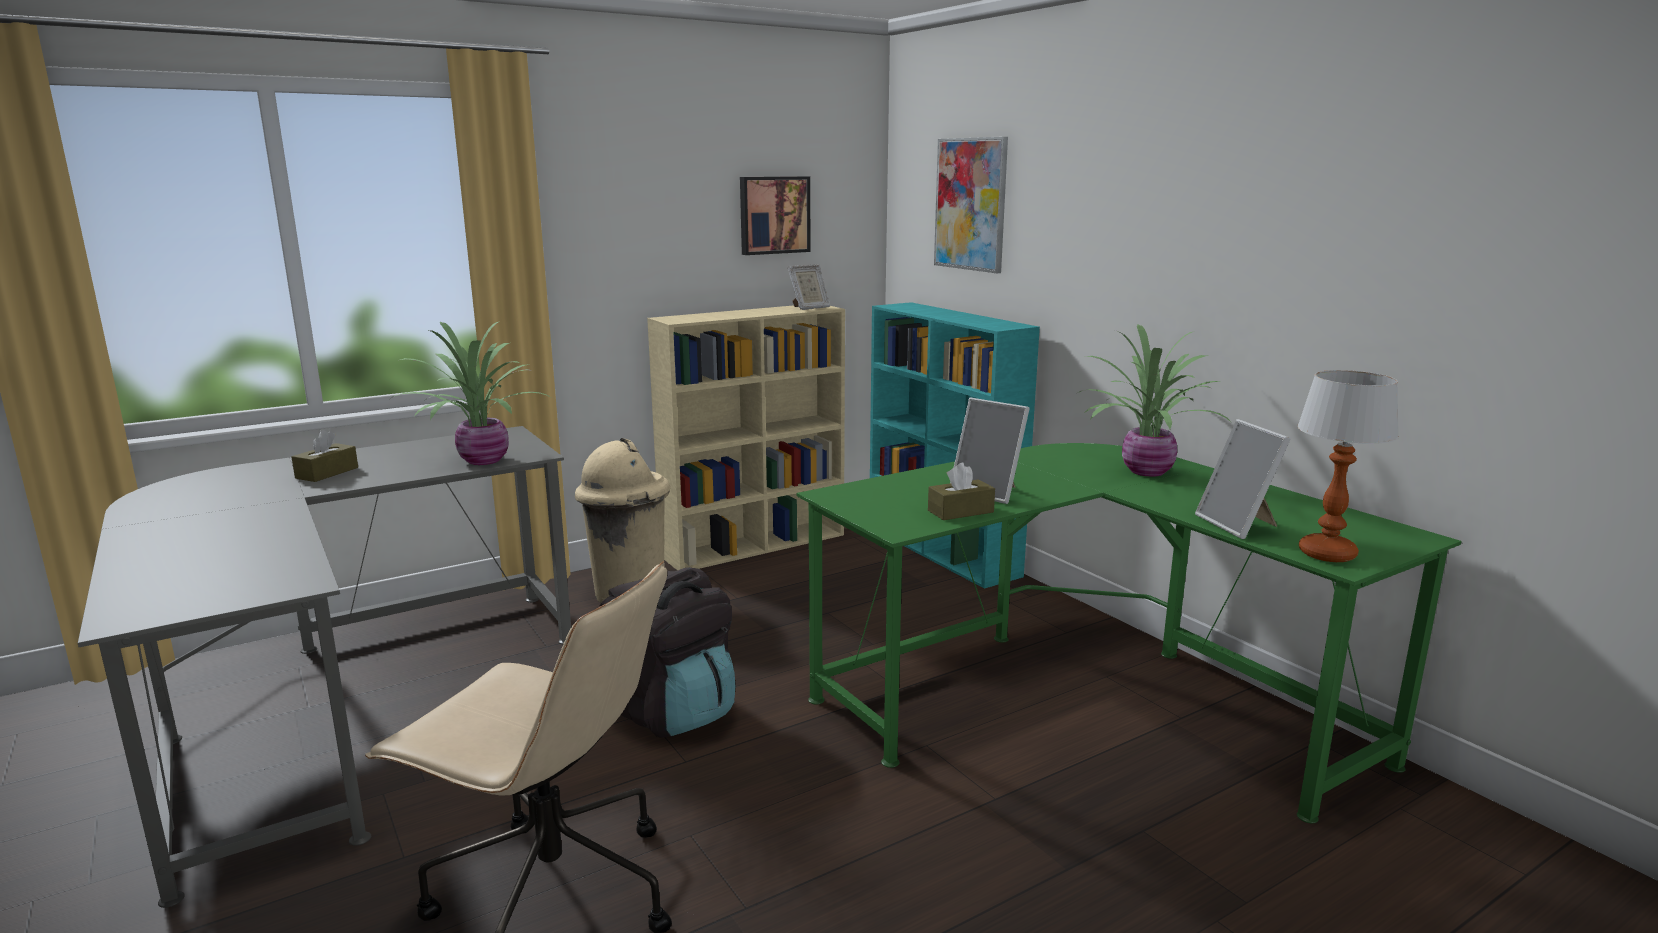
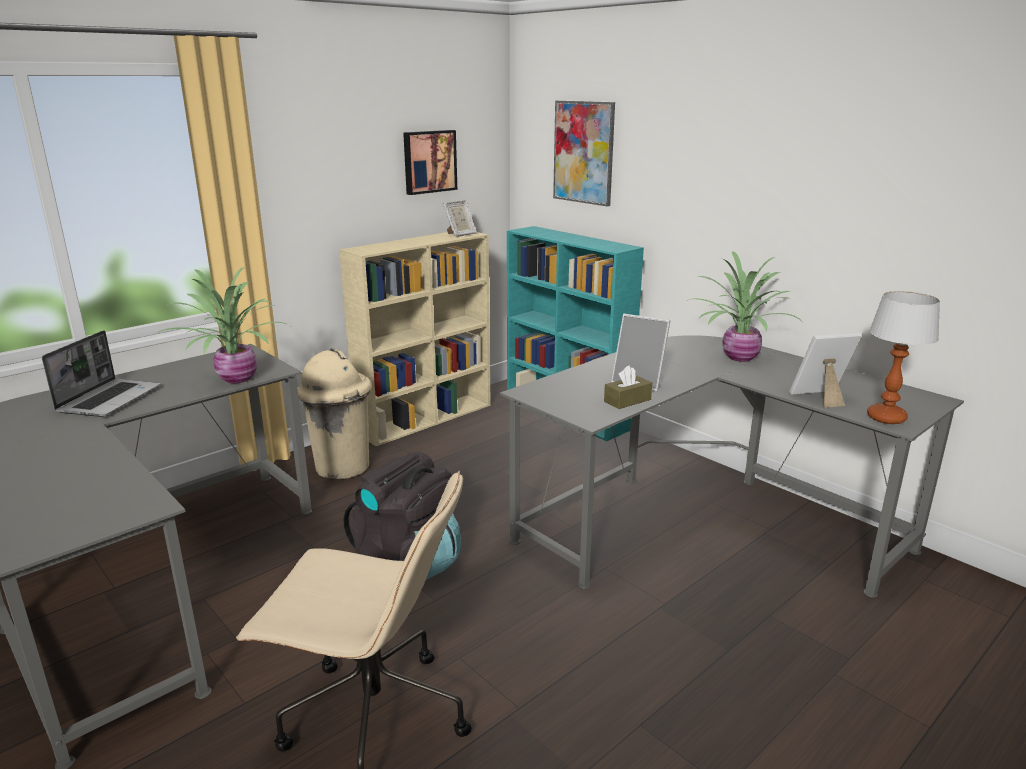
camera: 10 degrees left, 5 degrees up
brown tissue box [291,430,358,482] -> laptop [42,330,161,417]
green desk [797,443,1462,823] -> grey desk [500,335,964,598]
picture frame [1195,419,1291,539] -> picture frame turned 105 degrees clockwise [789,333,862,408]

